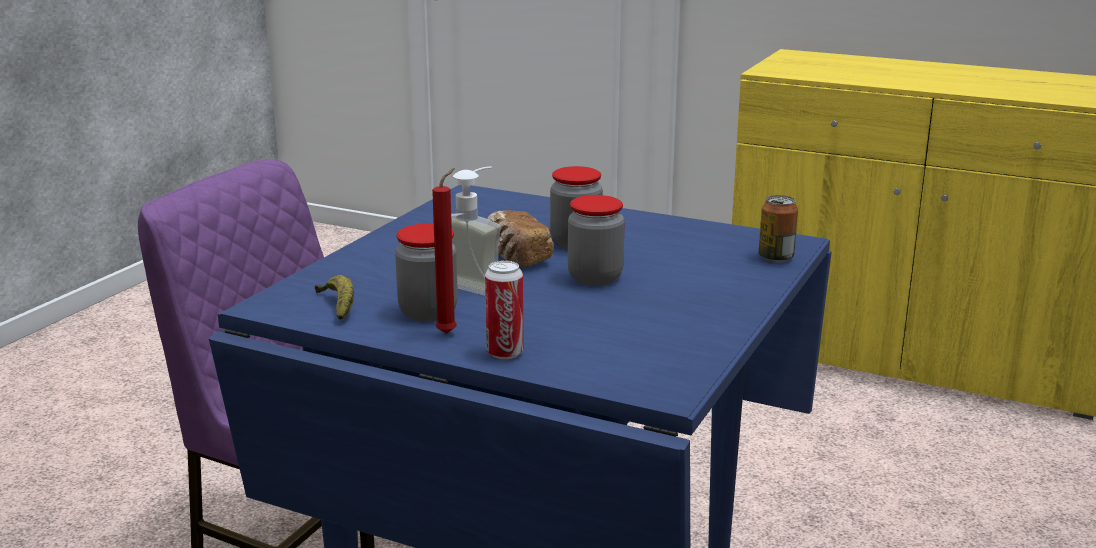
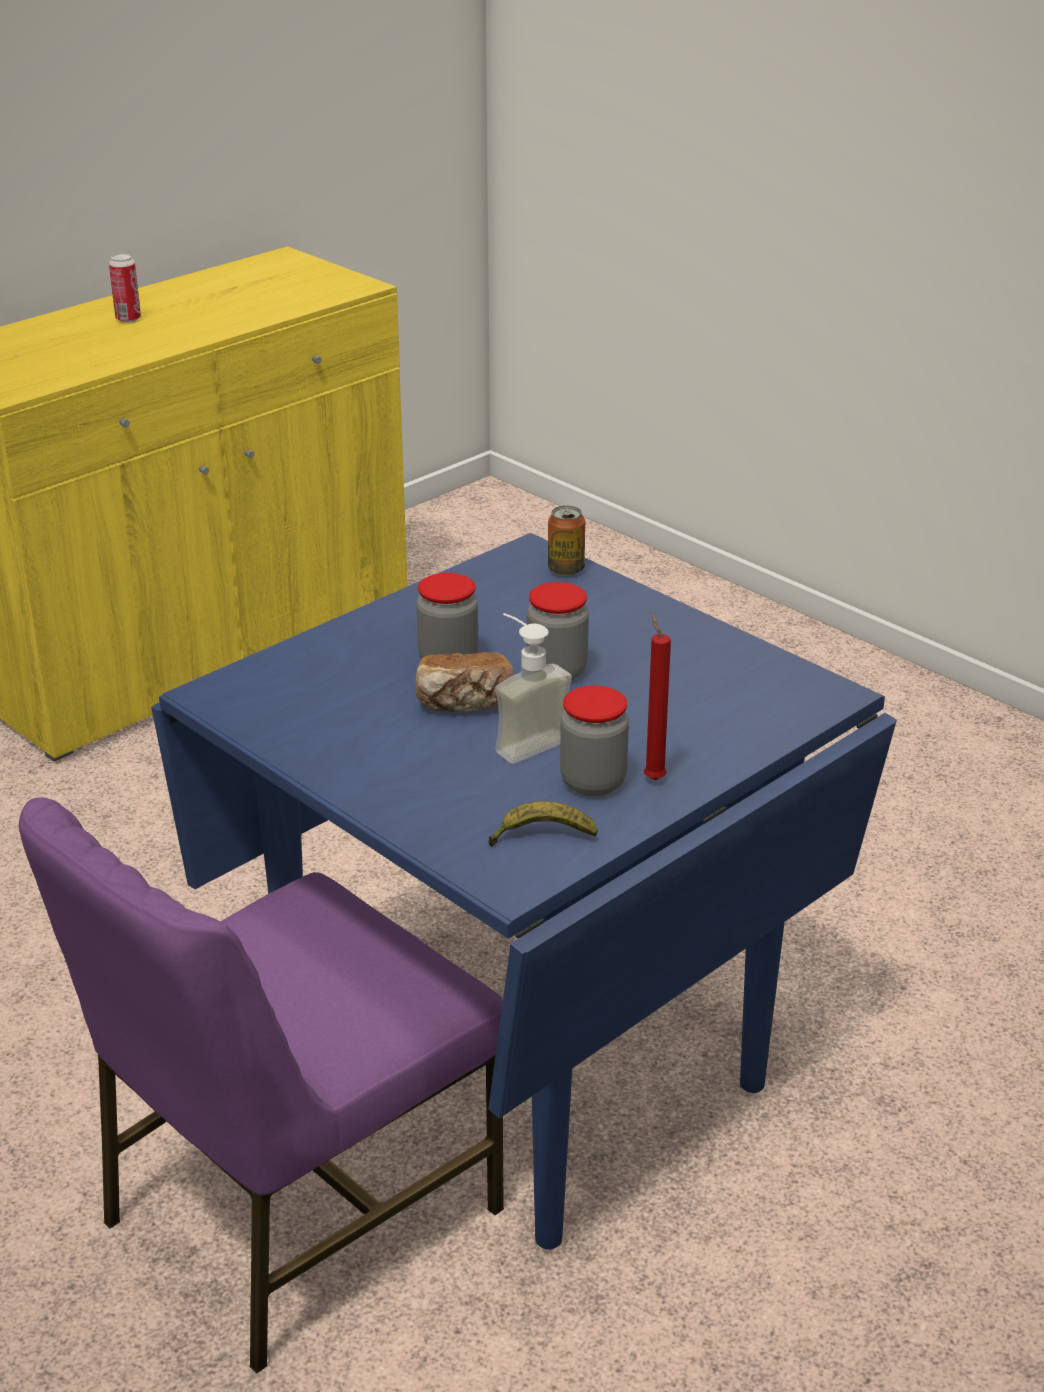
camera: 70 degrees left, 10 degrees up
can [485,260,524,359] -> can moved to [109,254,141,323]

